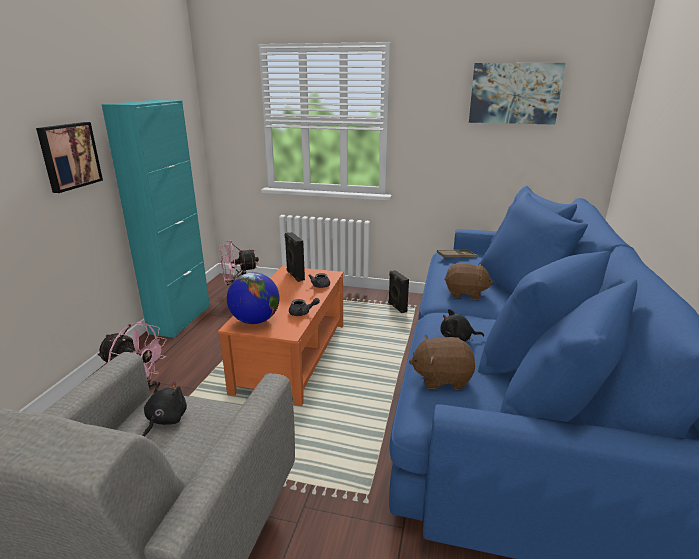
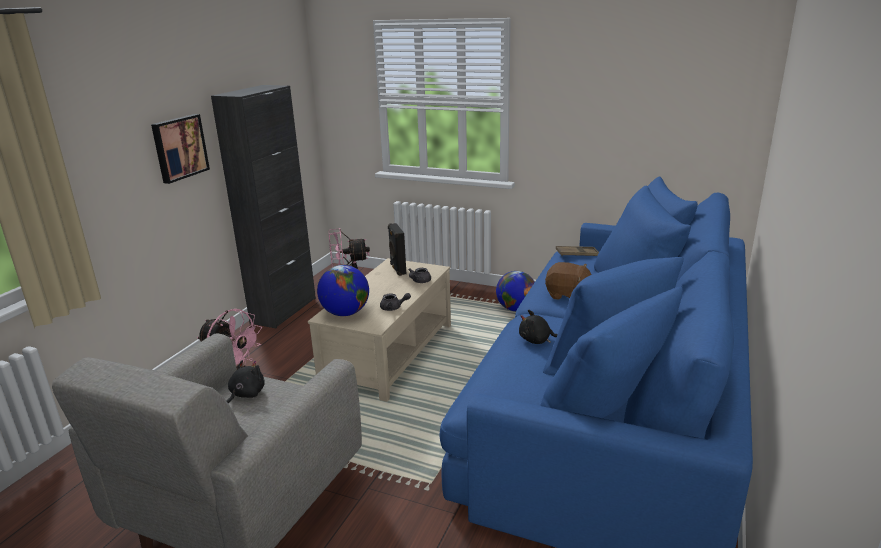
camera: 10 degrees right, 0 degrees up
turquoise cabinet [102,100,210,338] -> black cabinet [211,85,316,328]
orange coffee table [218,266,343,406] -> beige coffee table [308,258,451,402]
black speaker [388,270,409,313] -> globe [496,271,535,311]
brown plush toy [409,335,475,390] -> none
picture [469,63,565,125] -> none

